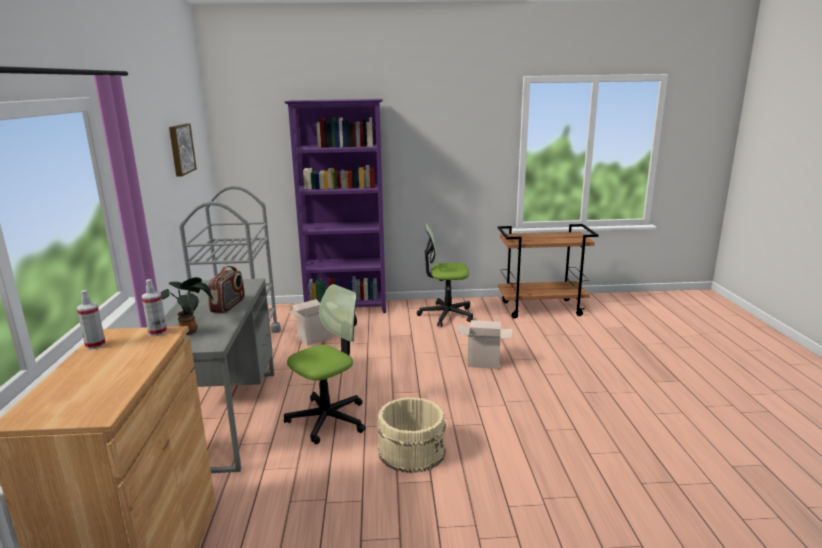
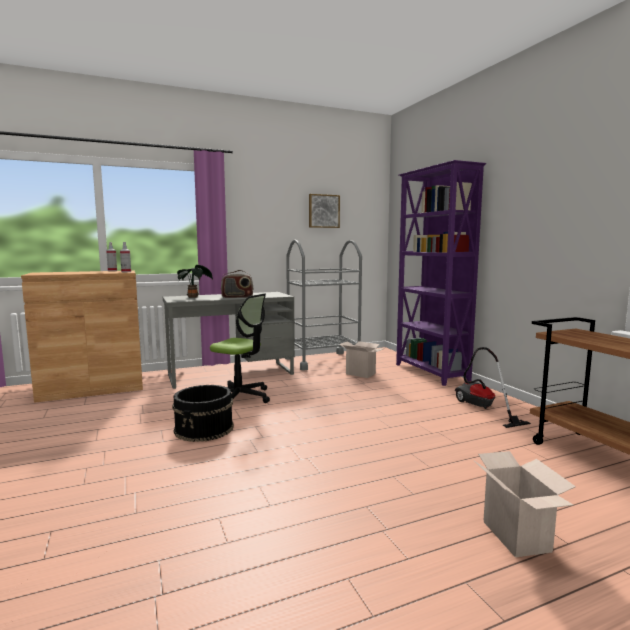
camera: 70 degrees right, 10 degrees down
beige bucket [377,397,446,473] -> black bucket [172,385,234,442]
office chair [417,223,473,327] -> vacuum cleaner [455,347,531,428]
cardboard box [458,320,512,369] -> cardboard box moved to [474,451,576,557]

